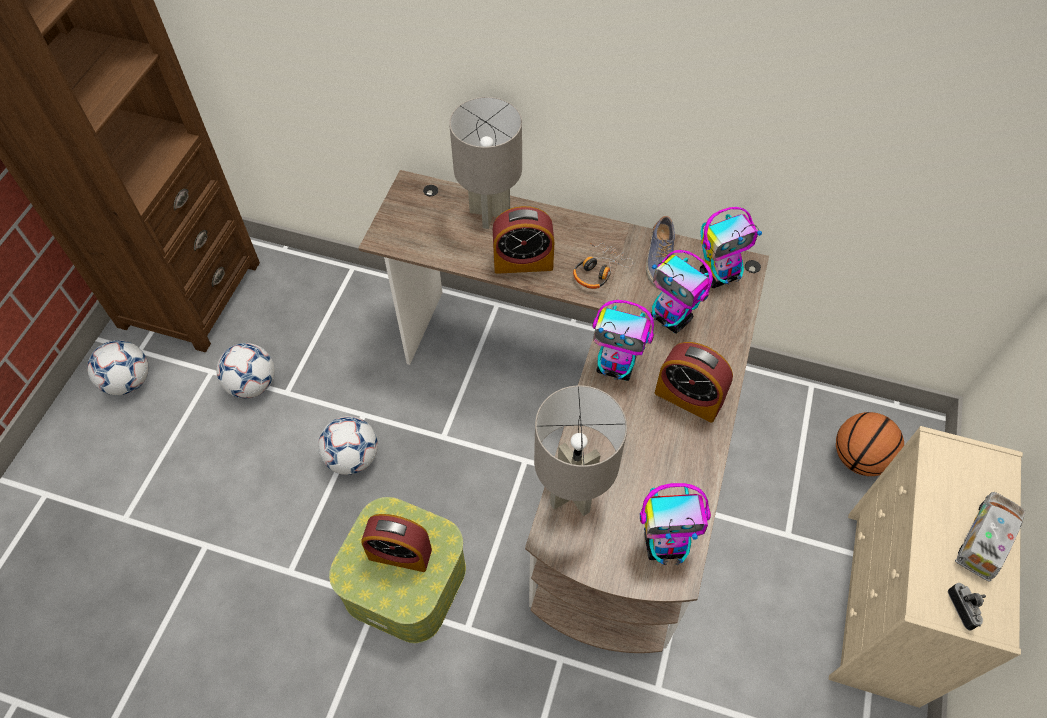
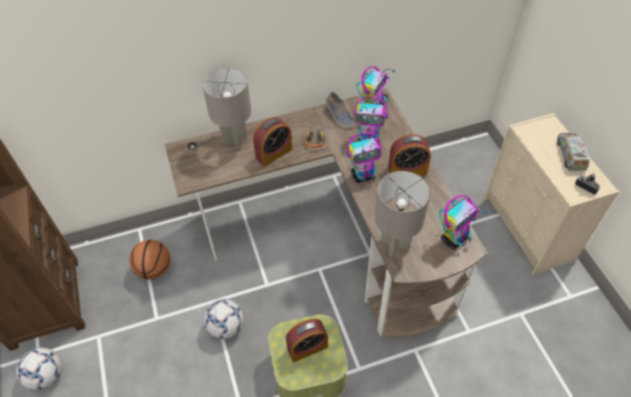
camera: 35 degrees left, 5 degrees down
football [216,343,275,398] -> none
basketball [836,412,904,476] -> basketball moved to [129,240,170,279]

